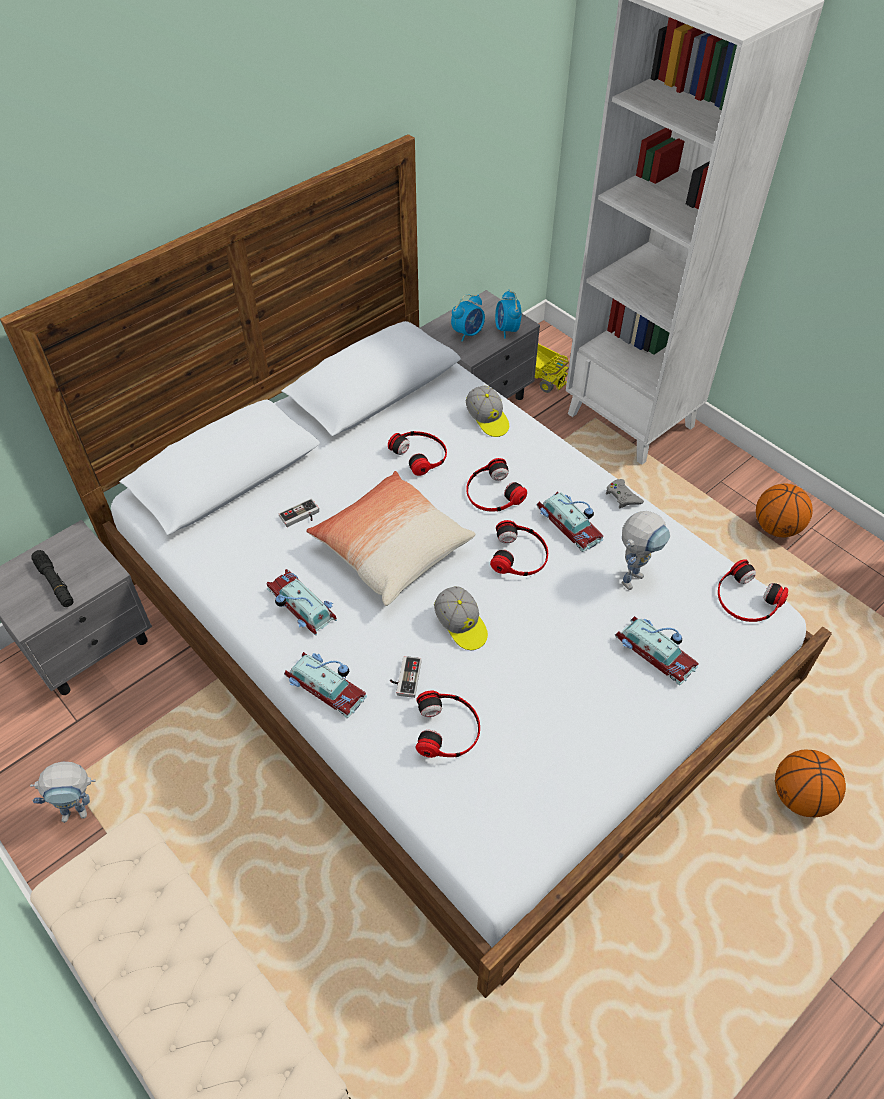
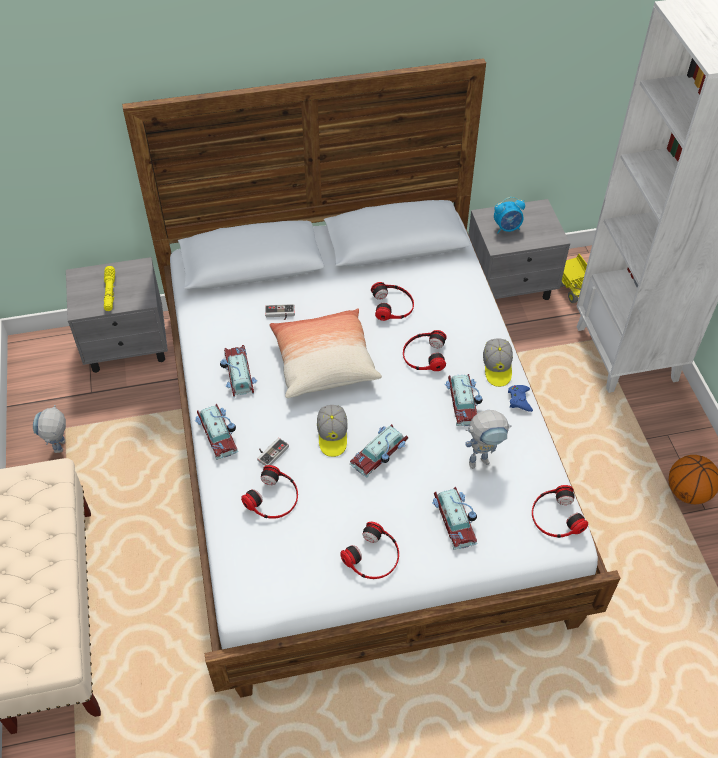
camera: 30 degrees right, 0 degrees up
toy robot [30,762,96,823] -> toy robot turned 75 degrees clockwise [33,405,66,453]
black flashlight [31,550,74,607] -> yellow flashlight [104,266,115,311]
cap [466,386,509,437] -> cap moved to [483,338,513,387]
headphones [490,520,548,576] -> headphones moved to [340,521,399,579]
alarm clock [495,290,521,338] -> none
grey game controller [606,479,644,508] -> blue game controller [508,385,533,412]
basketball [775,749,846,817] -> none
none -> toy car [350,424,408,478]

